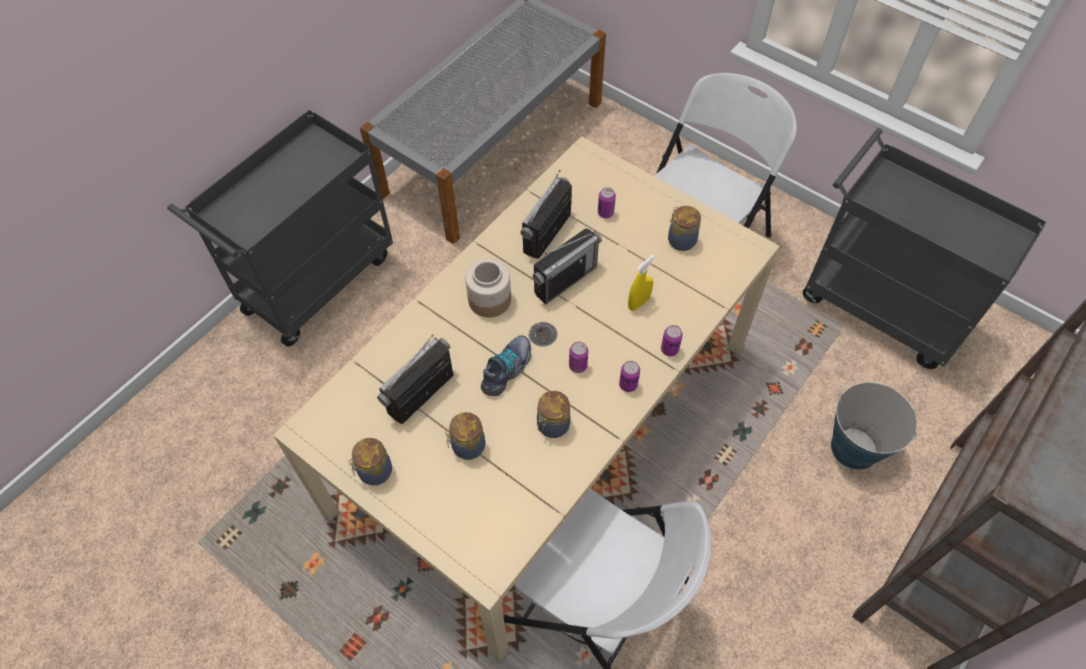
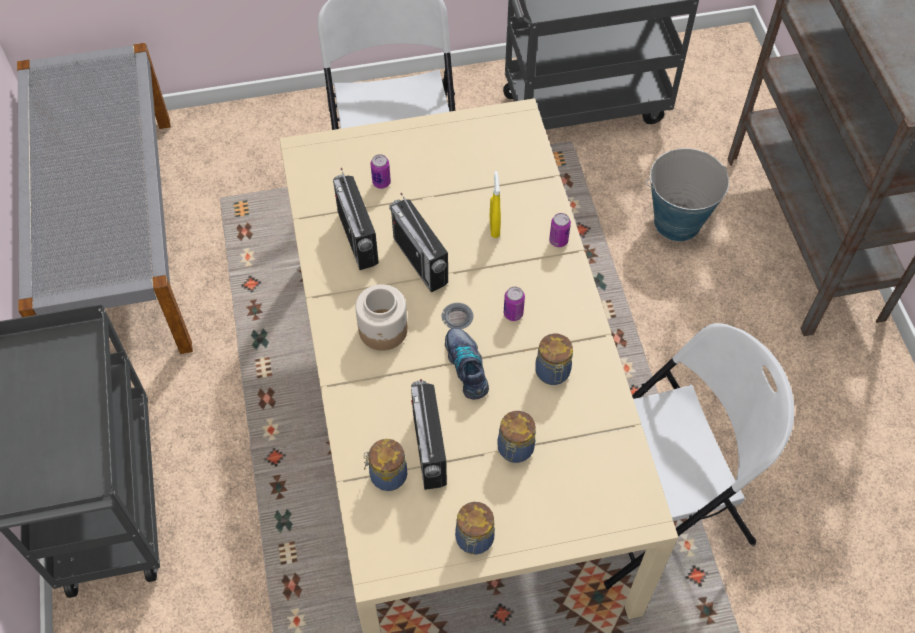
camera: 50 degrees left, 0 degrees up
radio [533,228,602,305] -> radio turned 150 degrees clockwise [389,193,448,292]
can [619,361,640,392] -> none
jar [668,206,701,251] -> jar moved to [364,439,407,491]

